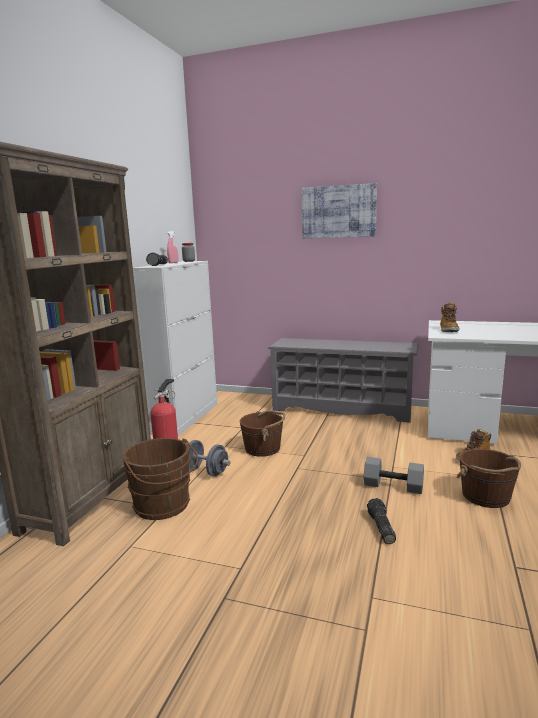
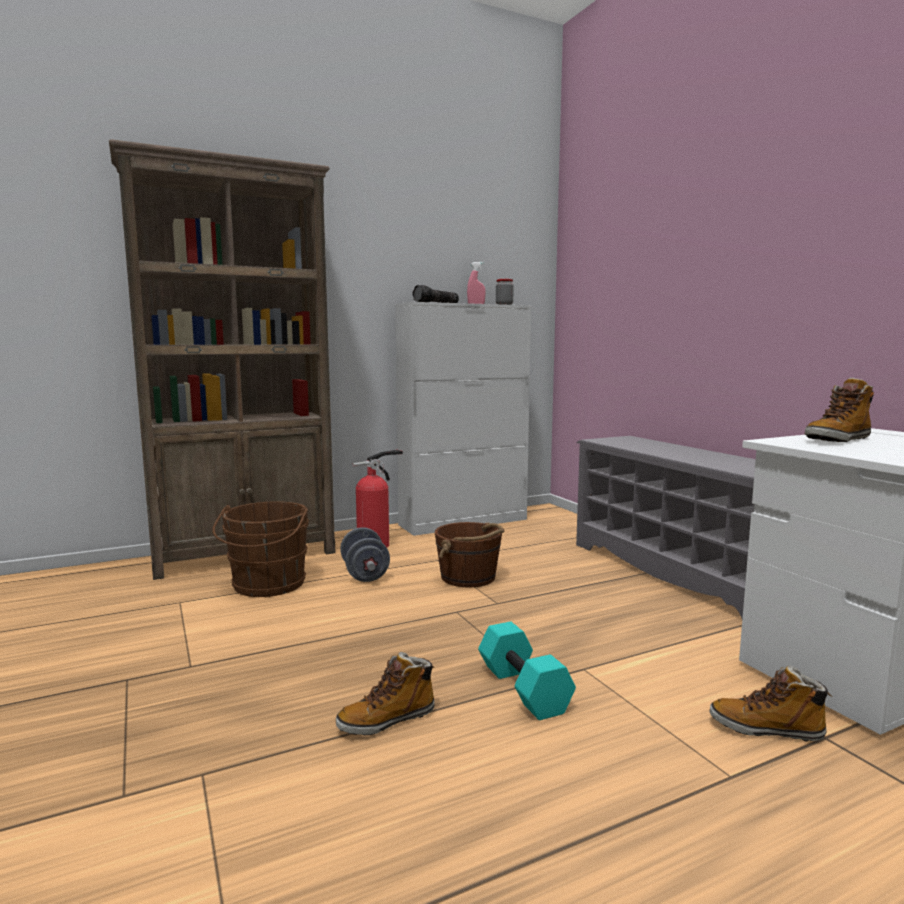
camera: 45 degrees right, 5 degrees down
picture [302,183,377,239] -> none
grey dumbbell [364,457,424,494] -> turquoise dumbbell [478,622,576,720]
flashlight [367,498,396,544] -> boot [336,652,435,735]
brown bucket [457,449,521,508] -> none

